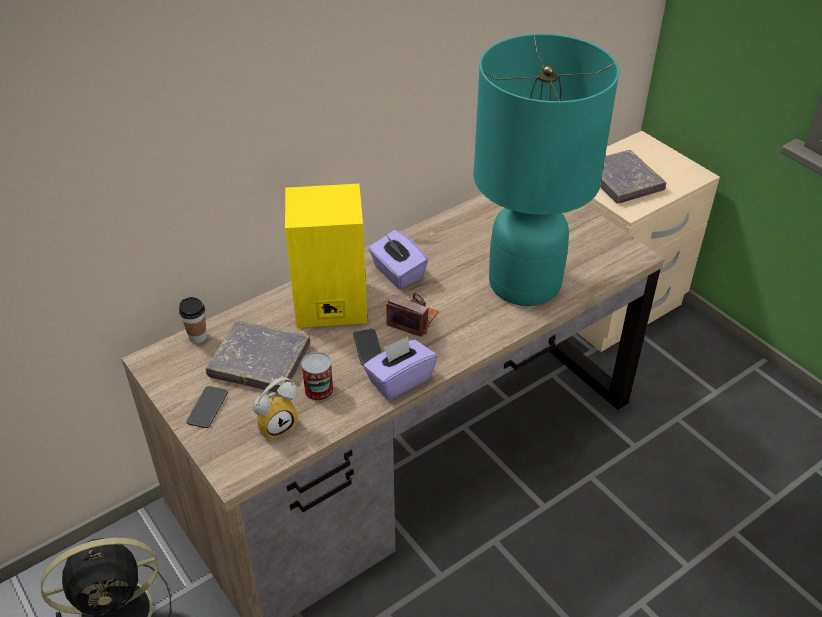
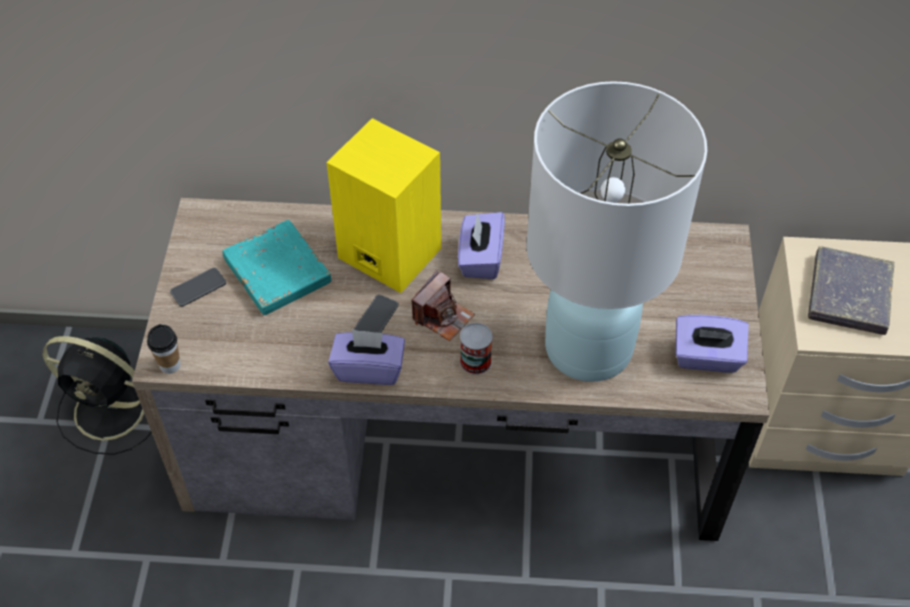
camera: 40 degrees right, 10 degrees up
cup [179,297,207,343] -> cup moved to [147,324,181,374]
grey book [206,320,310,393] -> turquoise book [222,220,332,315]
alarm clock [253,377,298,440] -> none
can [301,352,334,401] -> can moved to [460,323,493,375]
camera [386,293,439,337] -> camera turned 60 degrees clockwise [411,271,475,341]
turquoise table lamp [473,34,619,306] -> white table lamp [526,81,707,382]
none -> purple tissue box [676,315,749,373]

